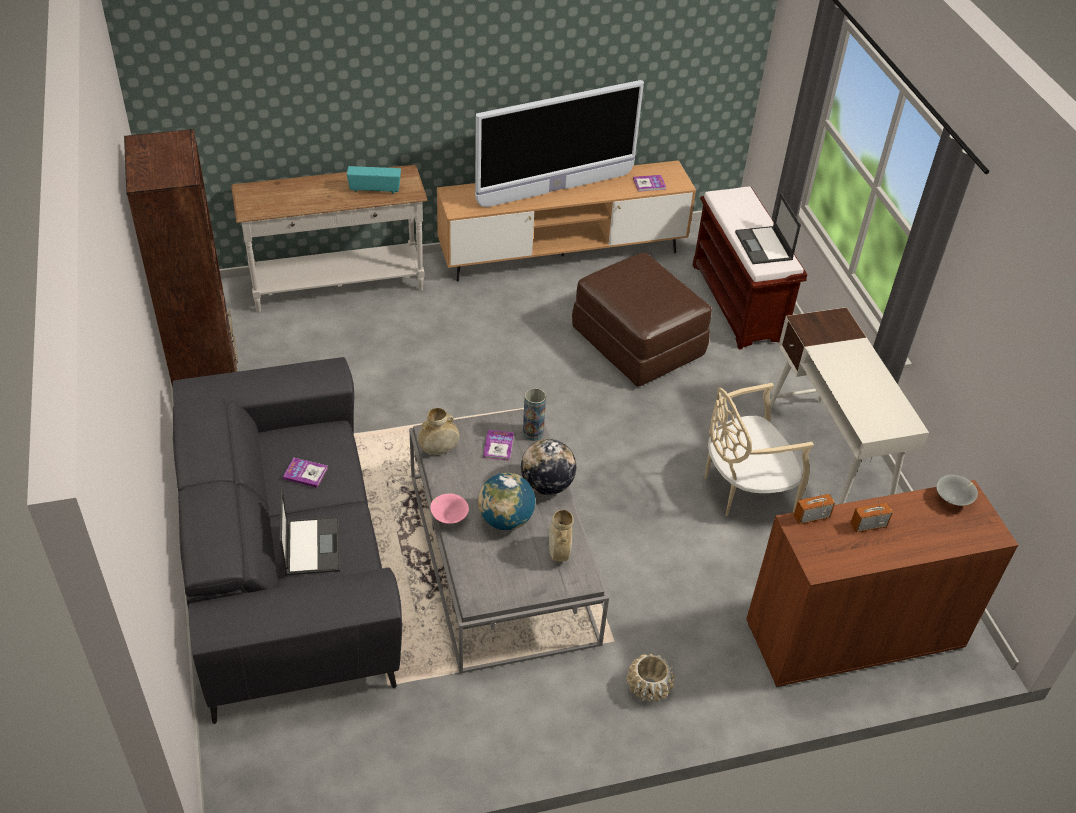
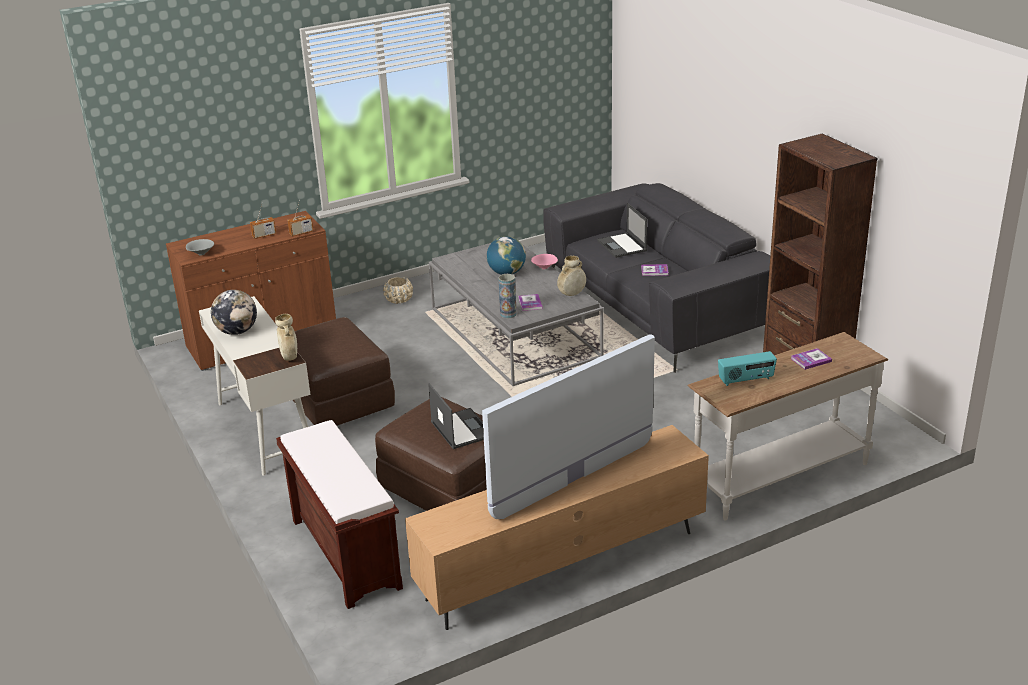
camera: 170 degrees right, 15 degrees down
globe [521,439,576,495] -> globe moved to [211,290,257,335]
beige vase [549,510,574,562] -> beige vase moved to [275,314,297,361]
book [633,175,666,192] -> book moved to [791,348,832,370]
beige chair [704,383,814,516] -> brown ottoman [293,317,395,426]
laptop [735,193,801,264] -> laptop moved to [428,383,484,449]

